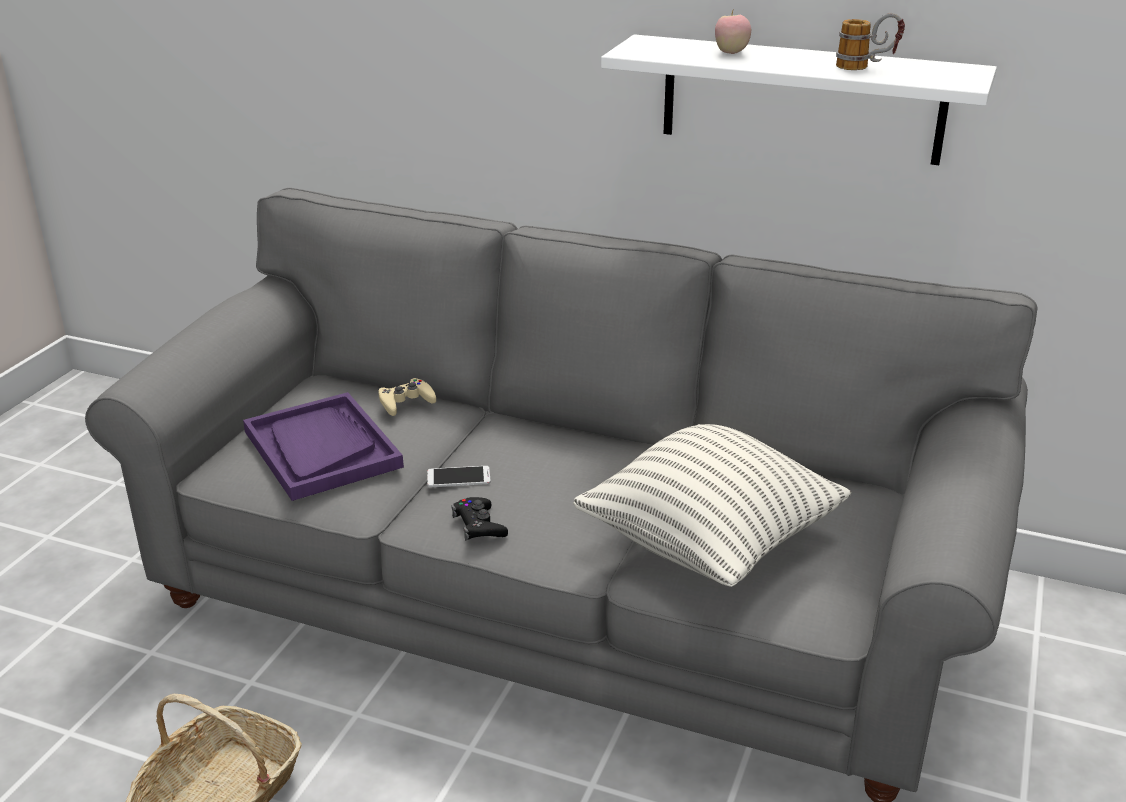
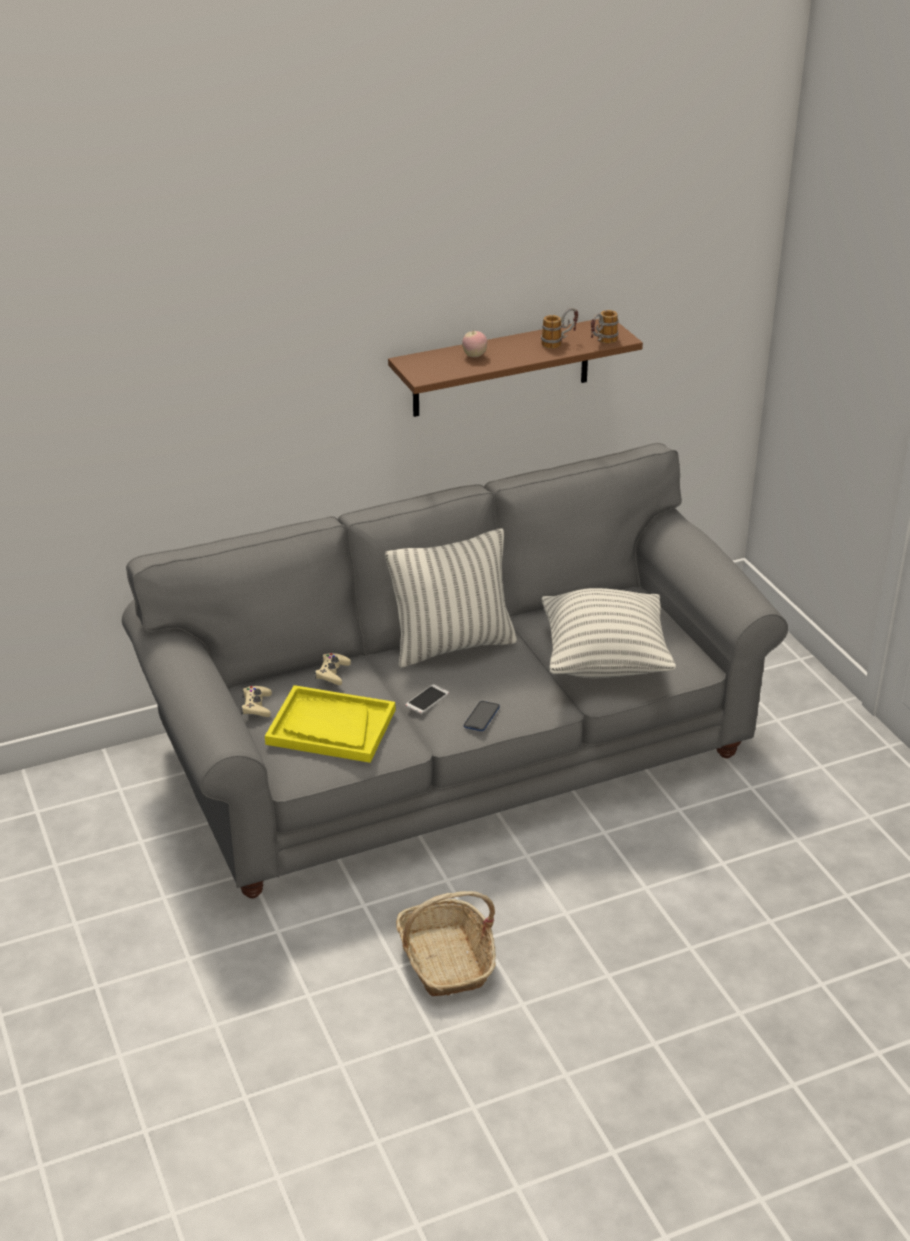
camera: 45 degrees left, 5 degrees up
purple tray [243,392,404,501] -> yellow tray [265,685,396,763]
black game controller [451,497,508,540] -> phone [464,701,500,731]
white shelf [601,34,997,165] -> brown shelf [388,319,643,417]
none -> beige game controller [241,686,272,717]
none -> pillow [385,528,517,668]
none -> mug [591,310,619,343]

